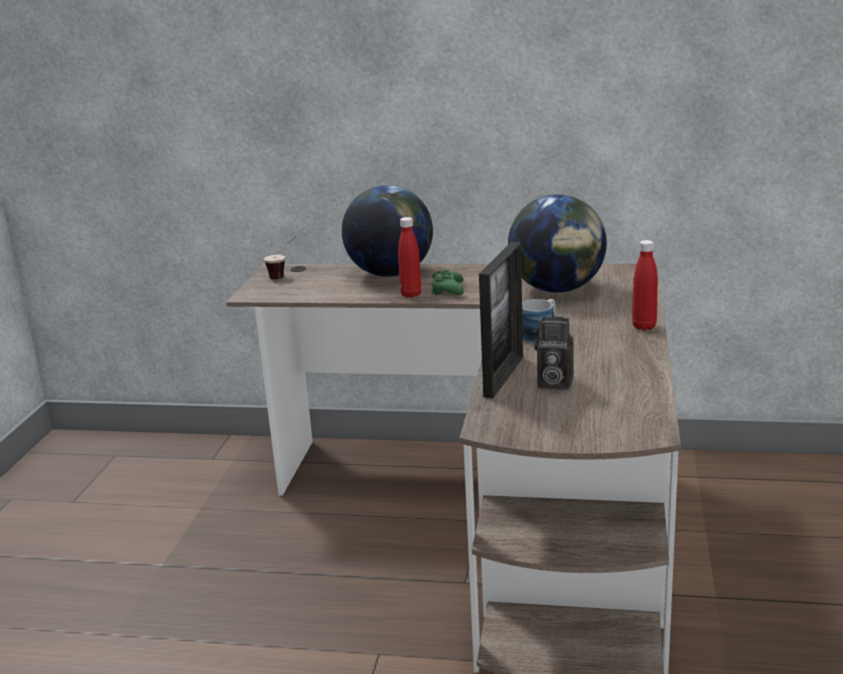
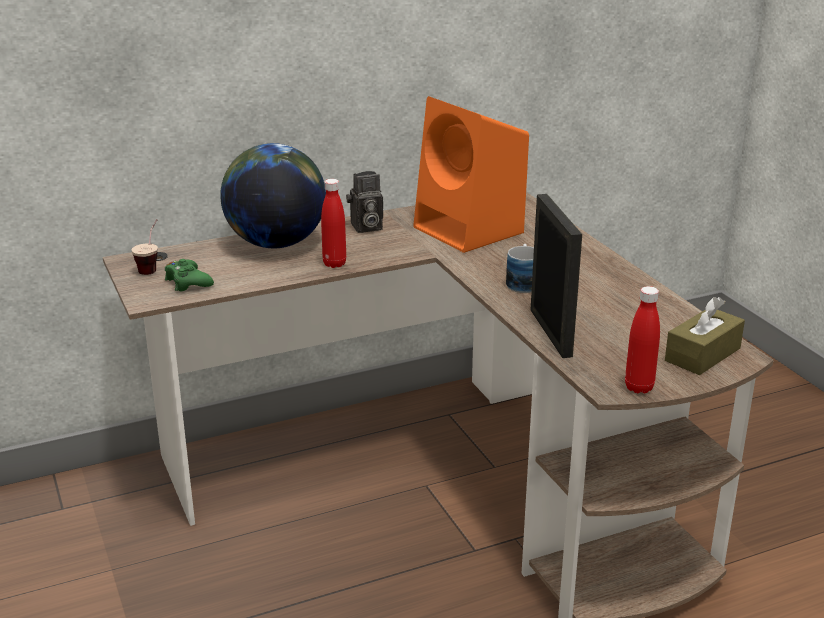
camera: 35 degrees left, 5 degrees up
green game controller [432,269,464,295] -> green game controller moved to [165,259,214,292]
globe [508,195,607,293] -> orange speaker [413,96,529,253]
camera [535,316,574,390] -> camera moved to [346,171,383,233]
red bottle [632,240,658,330] -> red bottle moved to [625,286,660,393]
none -> brown tissue box [665,297,745,375]

